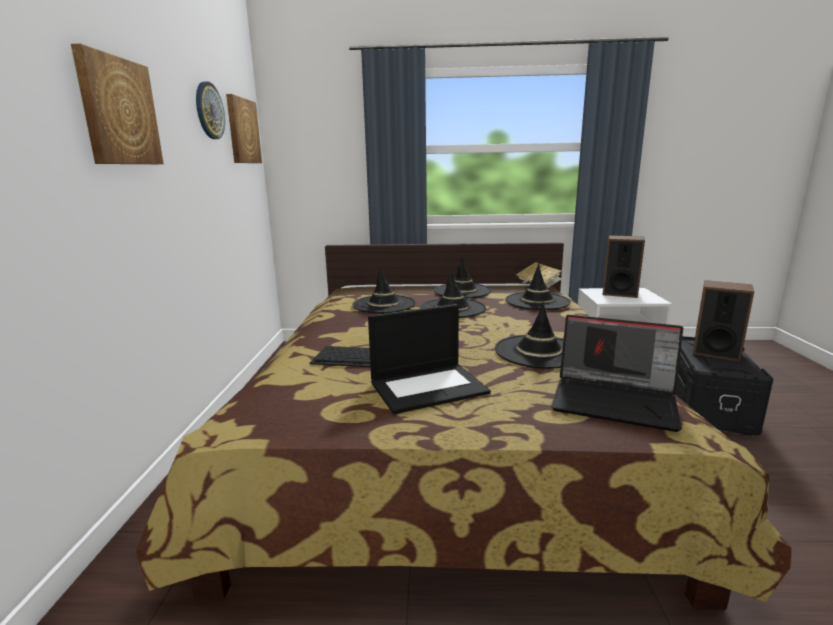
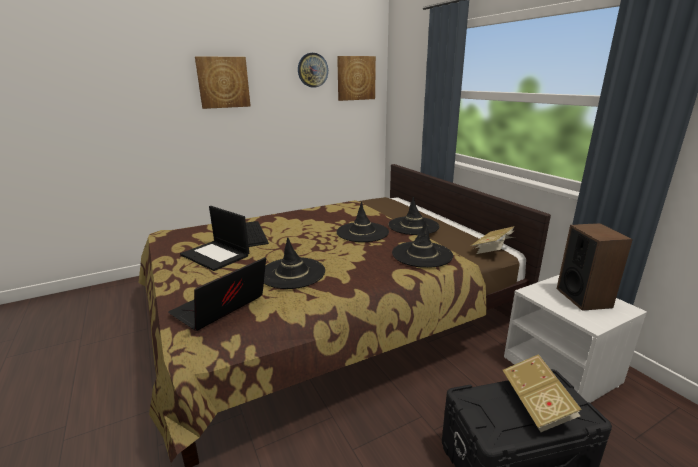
camera: 60 degrees right, 5 degrees up
black hat [352,267,416,313] -> none
laptop [551,315,683,432] -> laptop turned 45 degrees clockwise [168,257,266,331]
speaker [693,280,754,362] -> book [503,354,582,432]

